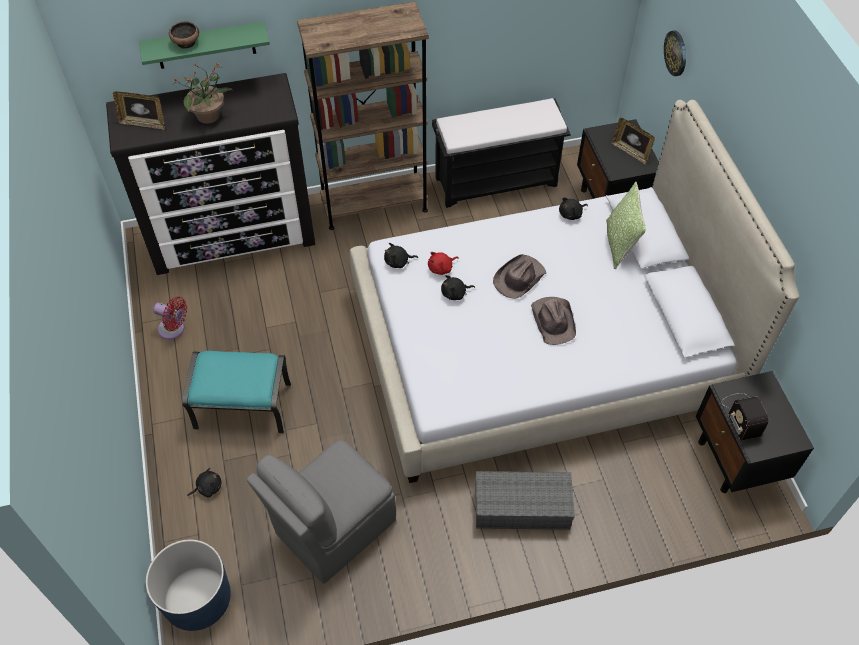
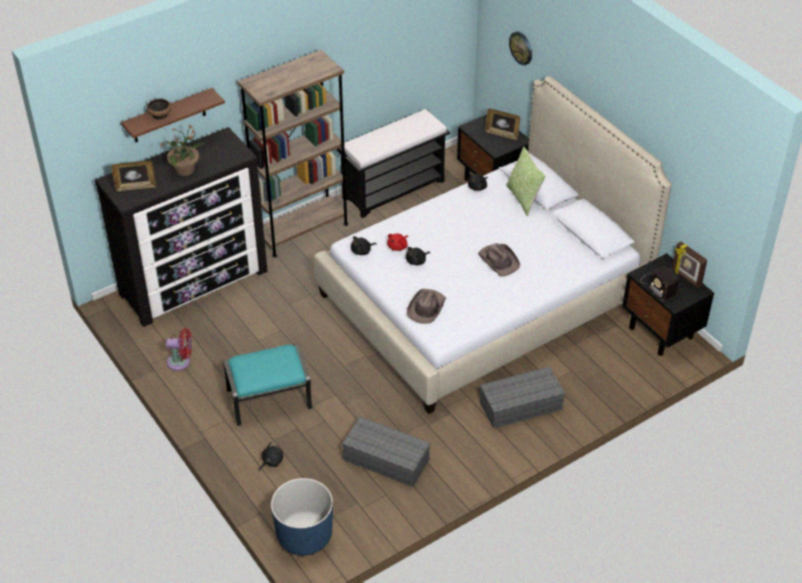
camera: 20 degrees left, 10 degrees down
green shelf [139,21,270,69] -> brown shelf [121,88,225,142]
grey chair [247,440,396,584] -> grey storage box [342,416,431,487]
brown hat [493,254,546,299] -> brown hat moved to [407,289,447,324]
none -> picture frame [672,242,707,288]

